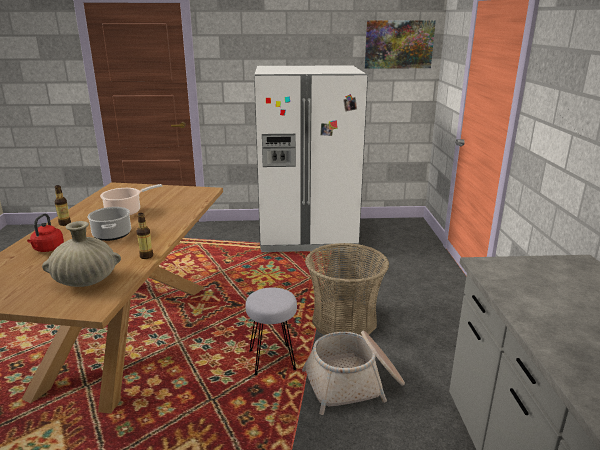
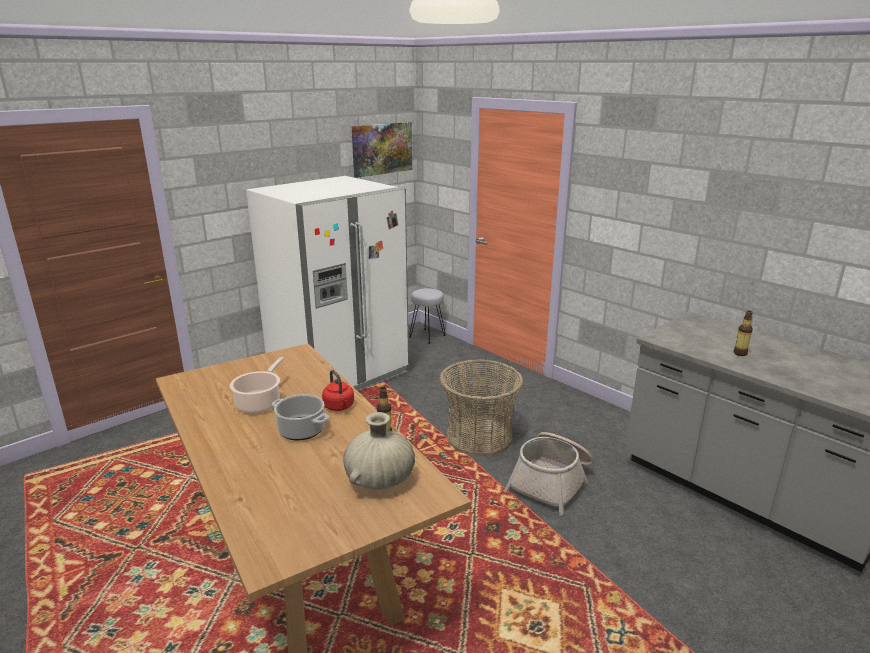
camera: 40 degrees left, 0 degrees up
red kettle [27,214,64,252] -> red kettle moved to [322,370,354,411]
bottle [54,185,71,226] -> bottle moved to [734,311,753,356]
grey stool [245,287,297,376] -> grey stool moved to [409,288,446,344]

